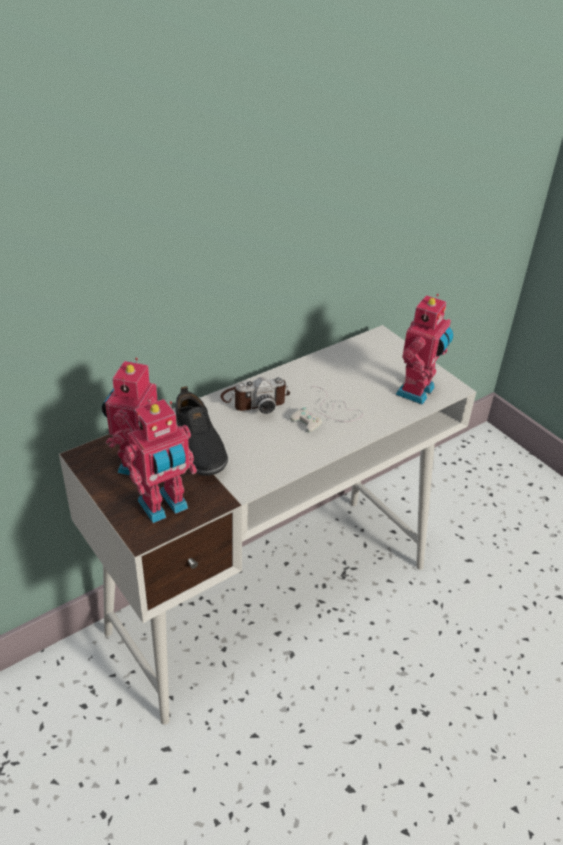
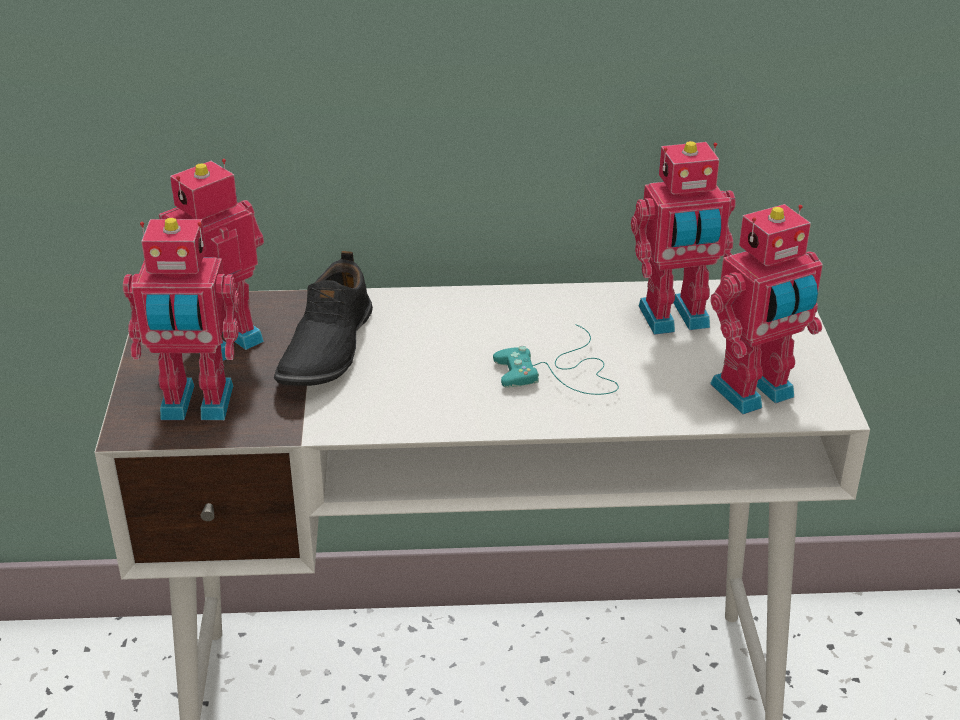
camera: 35 degrees right, 5 degrees down
camera [220,377,290,414] -> none
white game controller [290,386,363,433] -> turquoise game controller [493,324,619,395]
none -> toy robot [631,141,736,335]

